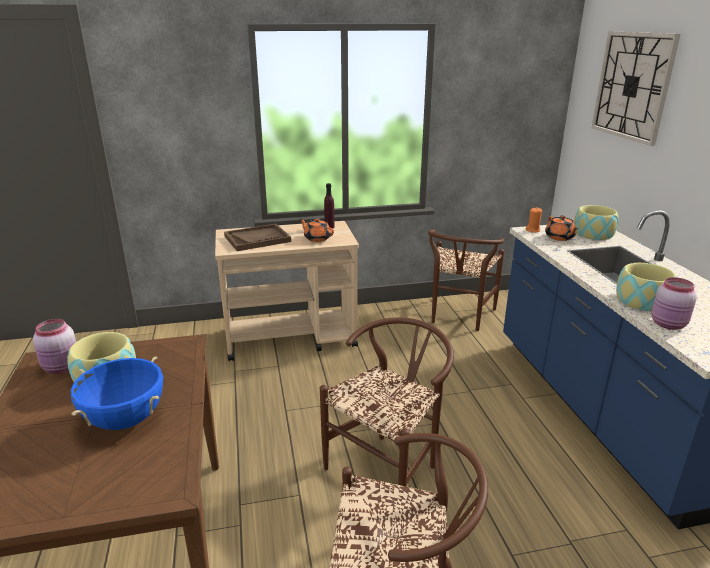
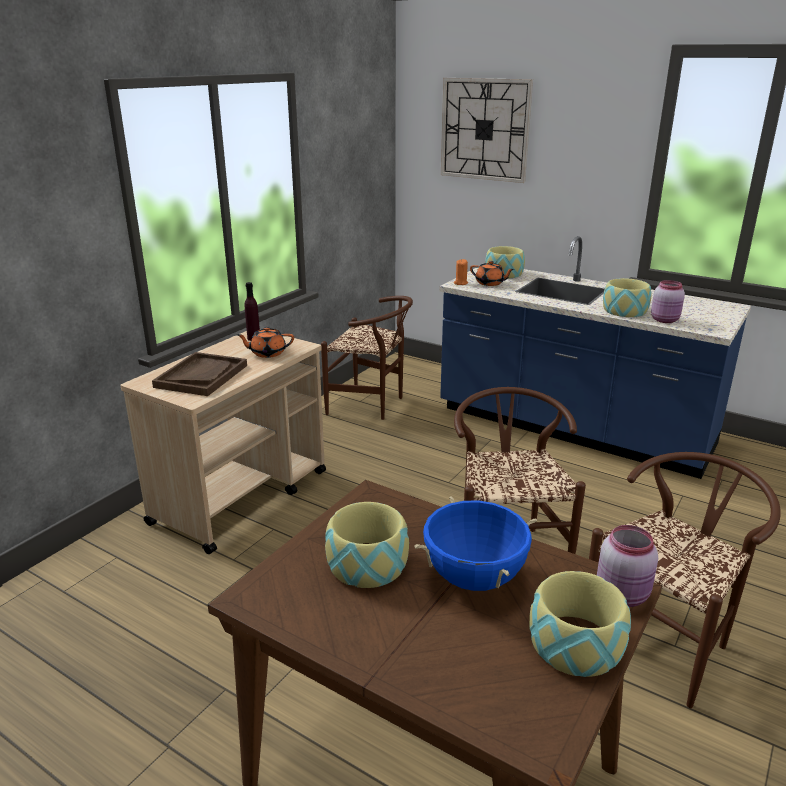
camera: 45 degrees left, 0 degrees up
pink jar [33,319,76,374] -> pink jar moved to [597,525,658,607]
brown chair [428,229,504,331] -> brown chair turned 45 degrees counterclockwise [321,296,413,420]
none -> bowl [529,571,631,677]

